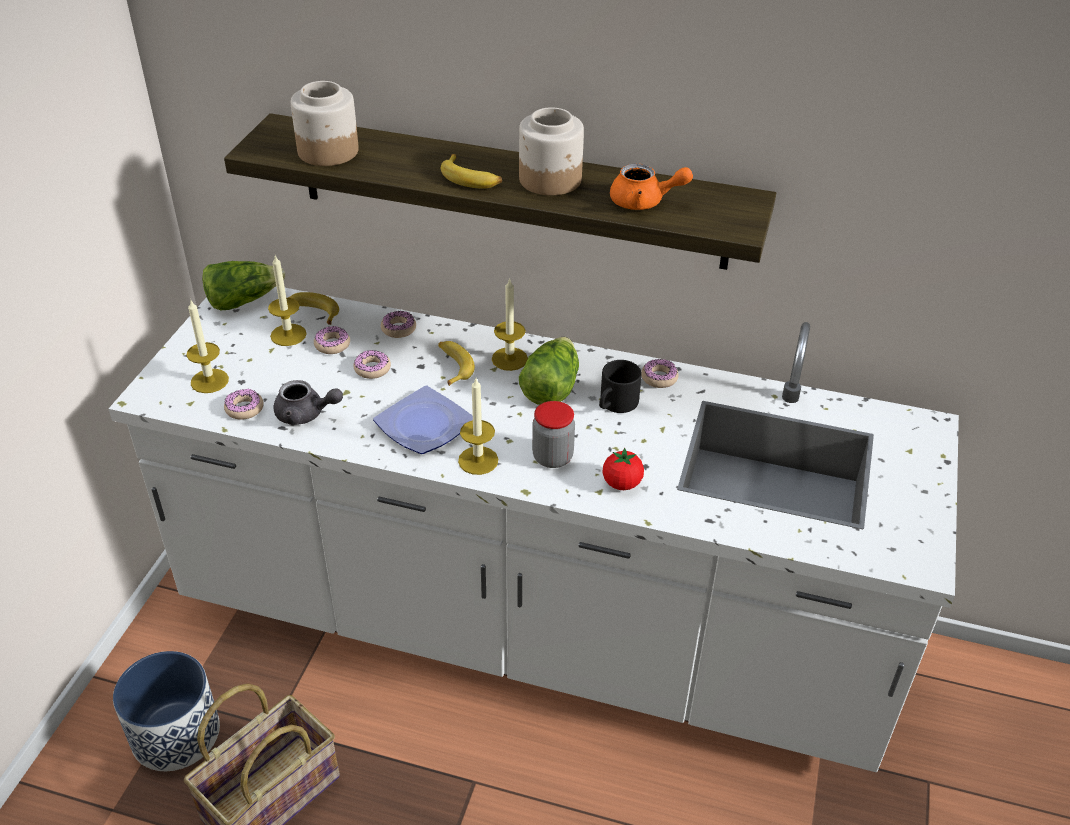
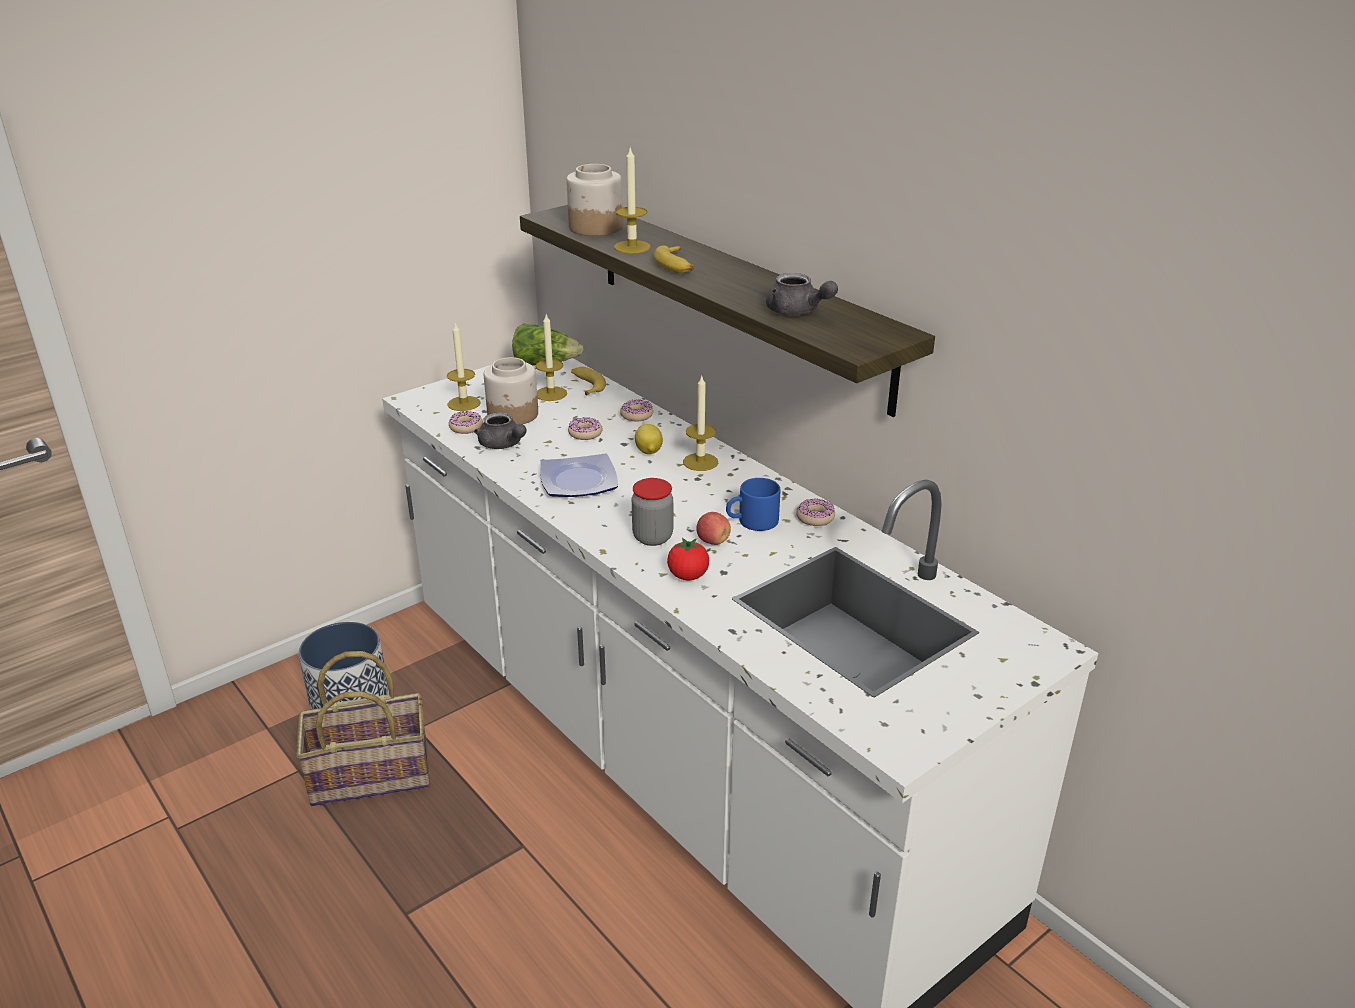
camera: 35 degrees right, 10 degrees down
donut [314,326,350,354] -> none
banana [438,341,475,386] -> lemon [635,424,663,454]
candle [458,378,498,475] -> candle moved to [614,148,651,254]
jar [519,107,584,195] -> jar moved to [484,357,538,424]
lettuce [519,337,579,405] -> none
black mug [599,360,642,413] -> blue mug [726,478,781,531]
orange teapot [610,164,693,210] -> grey teapot [766,273,838,315]
none -> apple [696,512,731,545]

